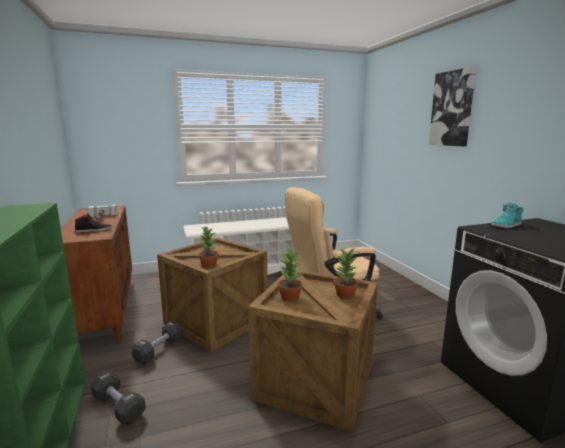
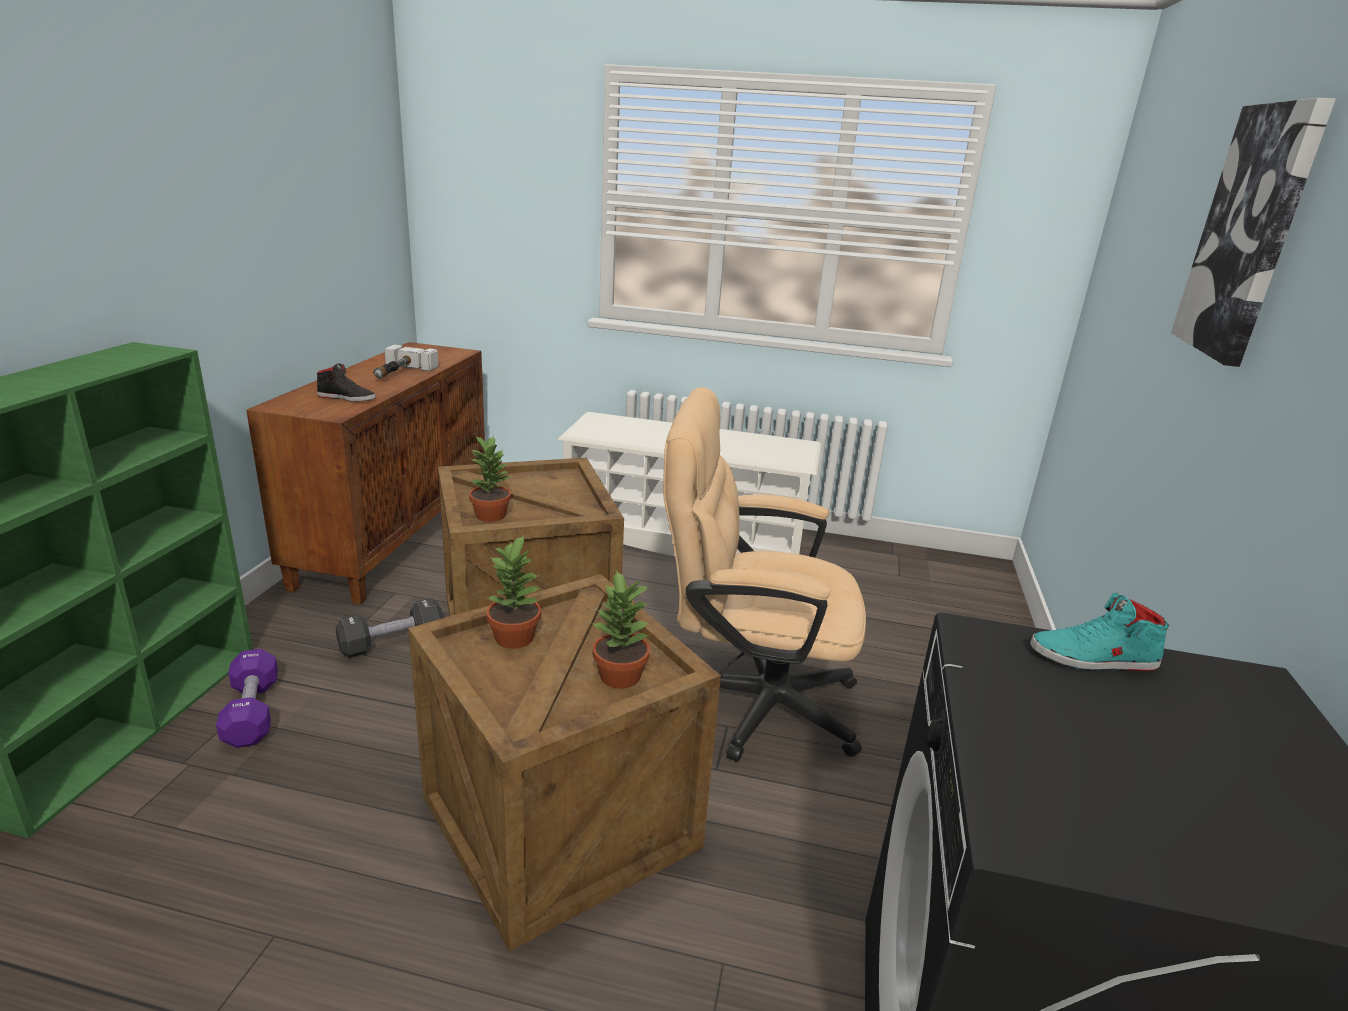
camera: 30 degrees right, 10 degrees up
black dumbbell [91,371,146,425] -> purple dumbbell [216,649,278,748]

